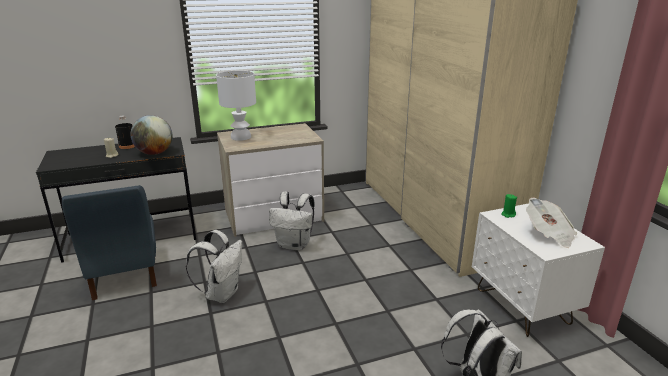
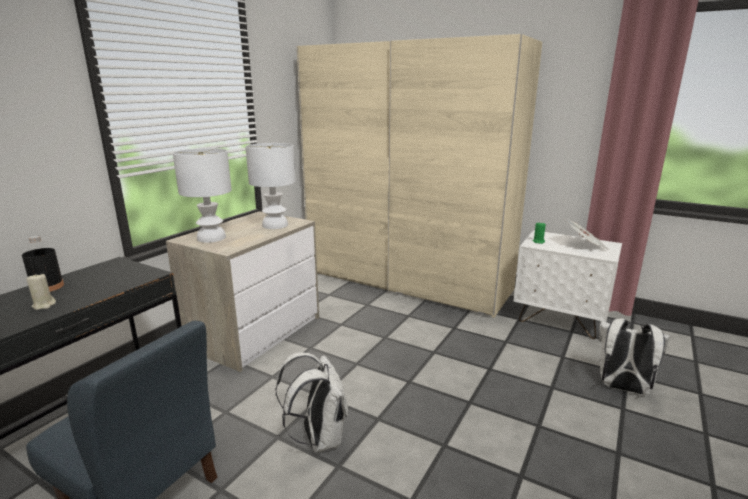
camera: 40 degrees left, 5 degrees down
globe [130,115,173,155] -> none
white backpack [269,192,315,250] -> none
none -> white table lamp [245,143,296,229]

